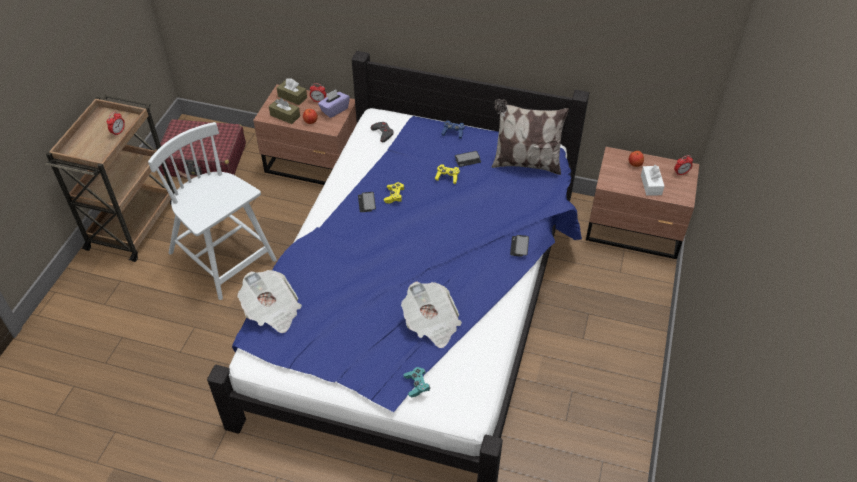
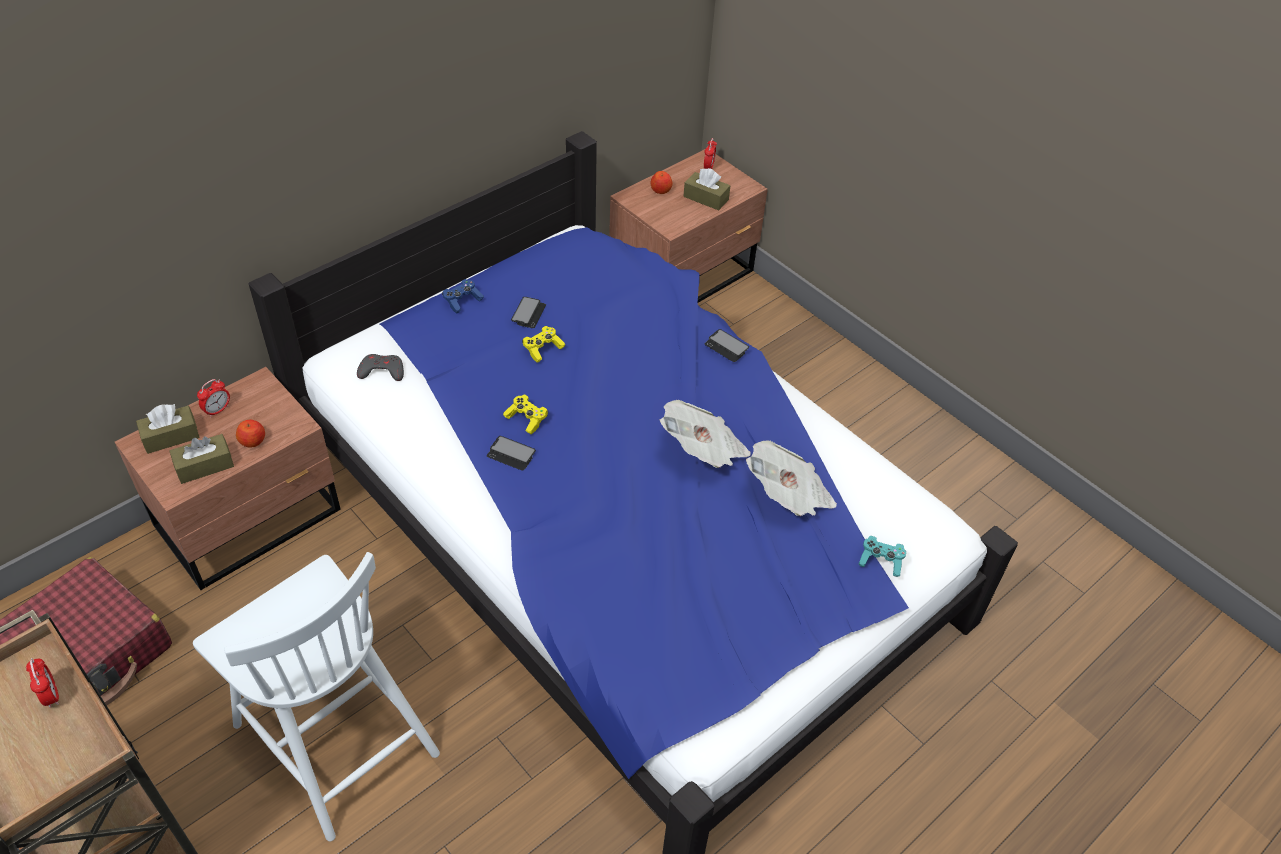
camera: 60 degrees left, 0 degrees up
white chair [148,122,277,300] -> white chair turned 120 degrees counterclockwise [193,552,440,841]
newspaper [238,270,302,333] -> newspaper moved to [660,400,750,468]
purple tissue box [318,89,350,118] -> none
pillow [491,99,569,175] -> none
white tissue box [641,165,665,196] -> brown tissue box [684,168,730,211]

